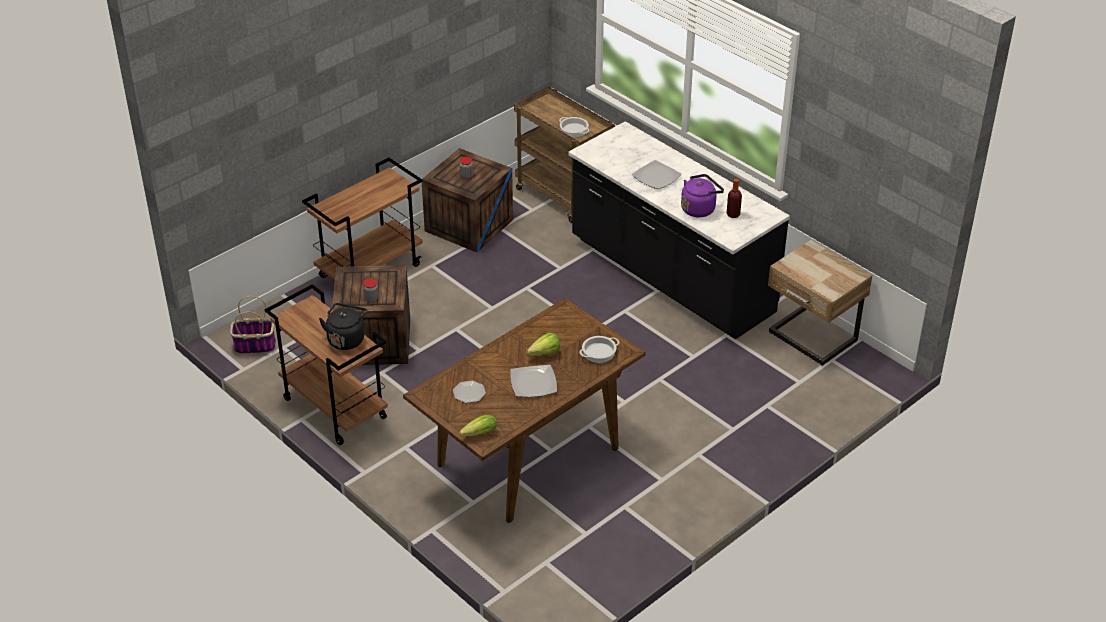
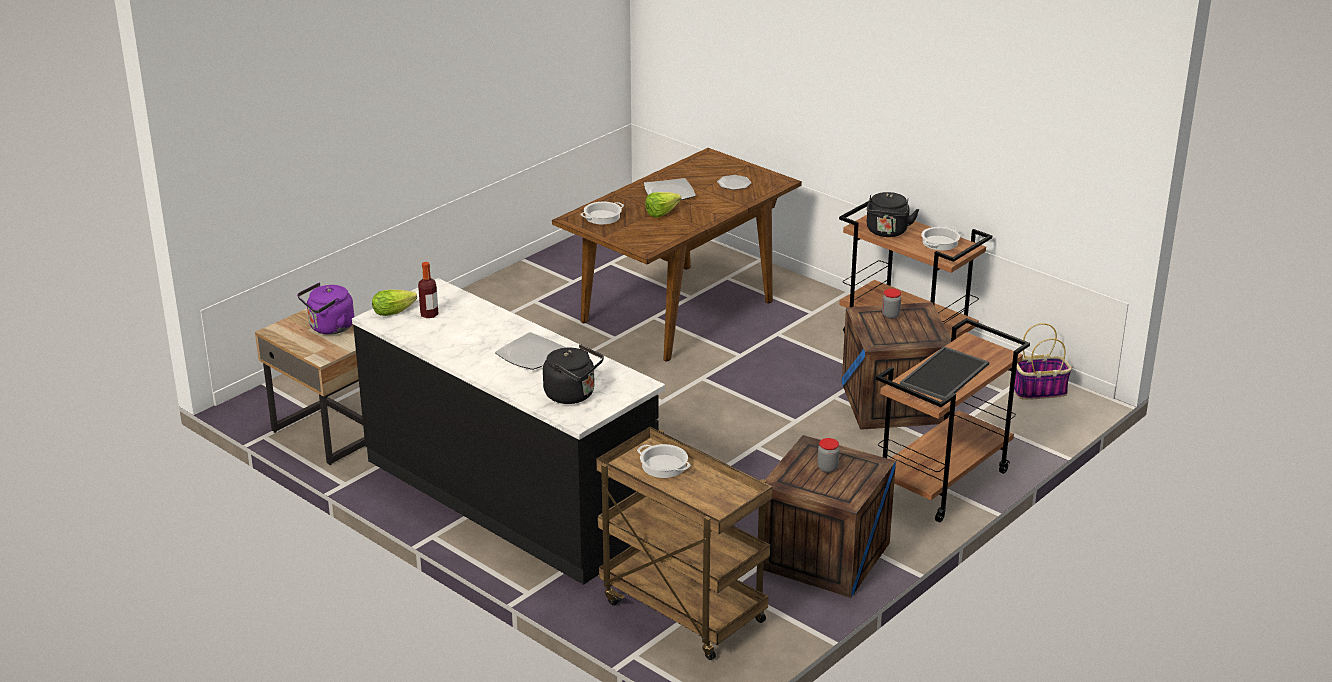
camera: 175 degrees right, 10 degrees down
lettuce [459,415,497,436] -> lettuce moved to [372,290,417,316]
purple kettle [681,174,724,217] -> purple kettle moved to [297,283,354,334]
none -> black kettle [543,344,604,404]
none -> tray [900,346,989,400]
none -> cooking pot [921,226,960,250]

